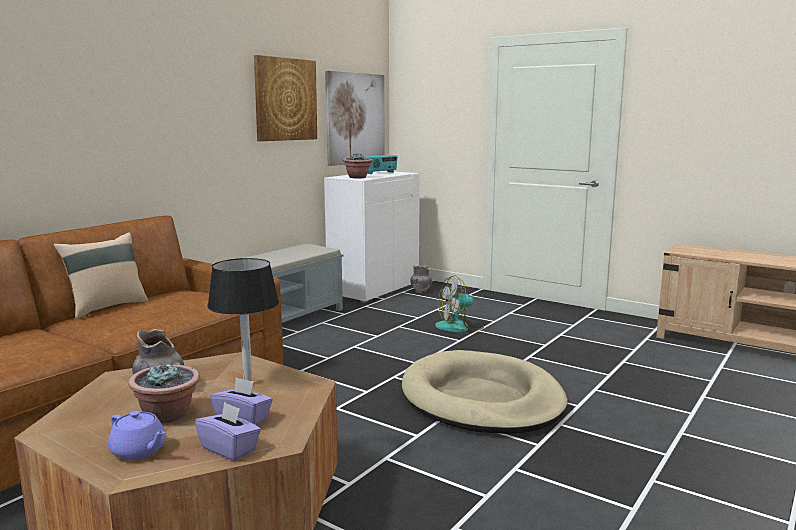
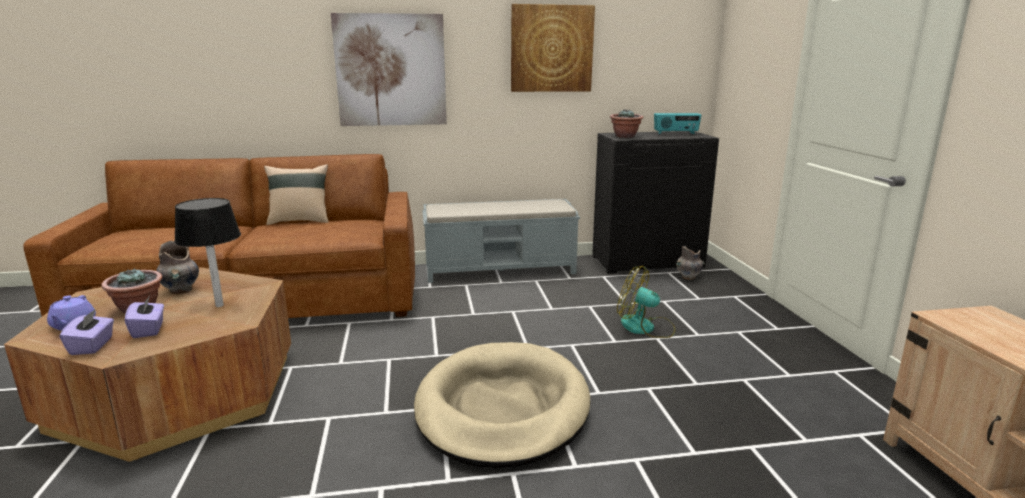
camera: 45 degrees right, 5 degrees up
white cabinet [324,171,420,303] -> black cabinet [592,131,719,273]
picture [325,71,385,166] -> picture moved to [331,13,447,126]

